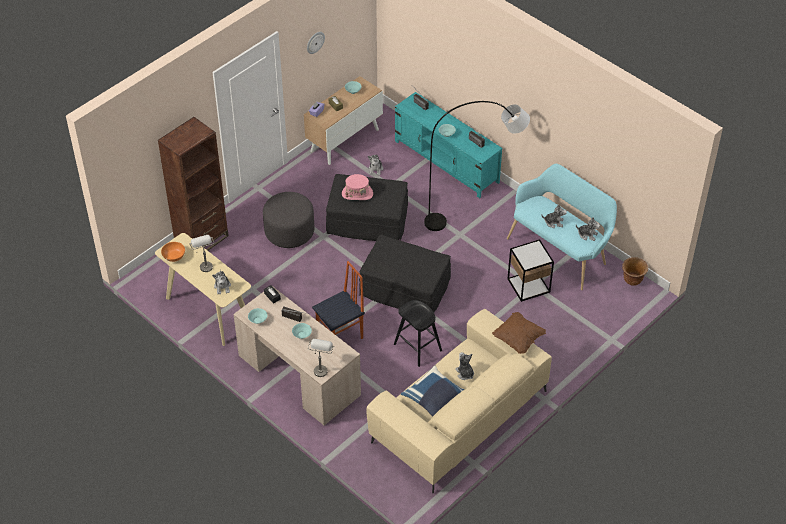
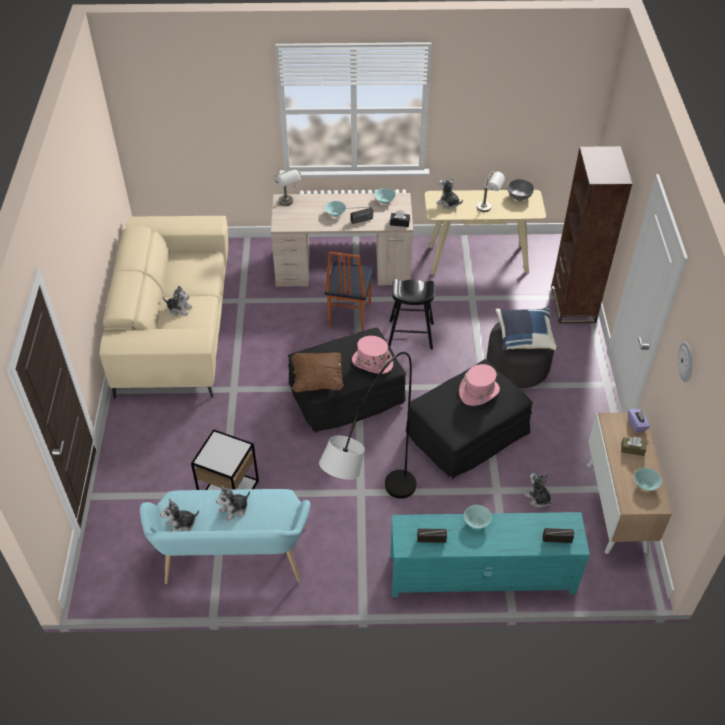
camera: 135 degrees right, 0 degrees up
orange bowl [161,242,185,262] -> grey bowl [507,179,534,201]
black stool [394,300,442,367] -> black stool moved to [388,279,435,350]
blue pillow [401,365,465,416] -> blue pillow moved to [496,306,558,350]
brown pillow [492,312,546,354] -> brown pillow moved to [292,352,344,392]
brown planter [622,257,648,286] -> none
none -> pink hat [352,336,393,374]

